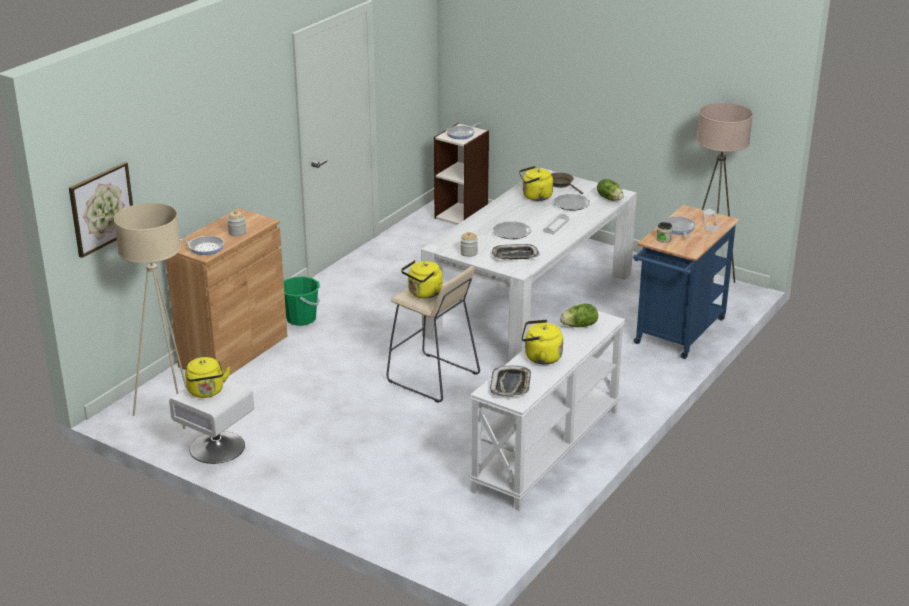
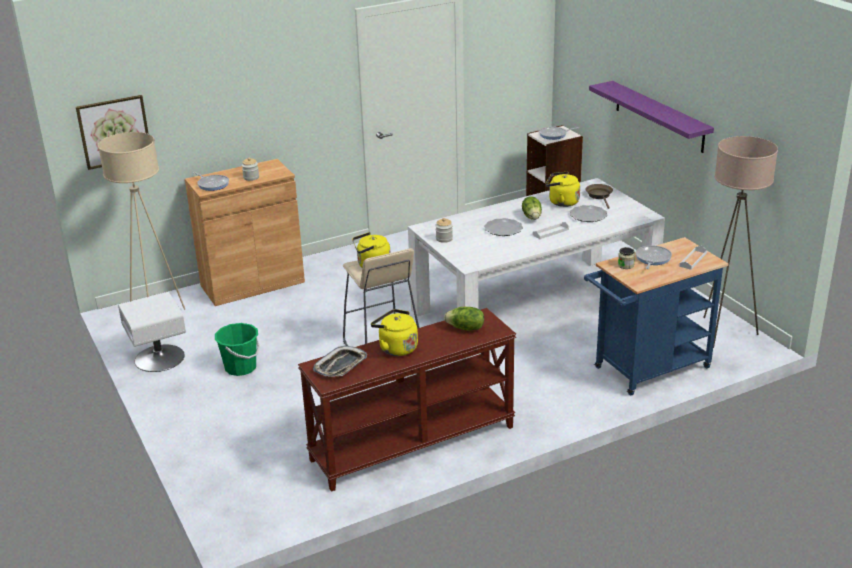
camera: 30 degrees right, 0 degrees up
yellow kettle [185,357,230,398] -> none
green bucket [284,276,320,326] -> green bucket moved to [215,323,260,376]
white console table [470,304,625,511] -> brown console table [298,308,516,492]
tray [492,244,539,259] -> none
lettuce [597,179,624,201] -> lettuce moved to [522,196,542,220]
none -> purple shelf [589,81,714,153]

